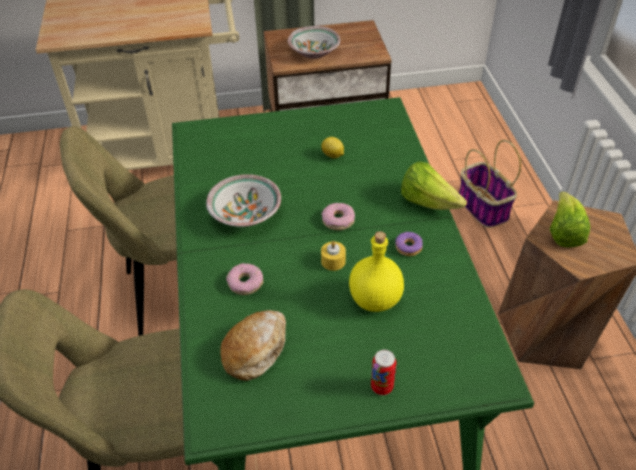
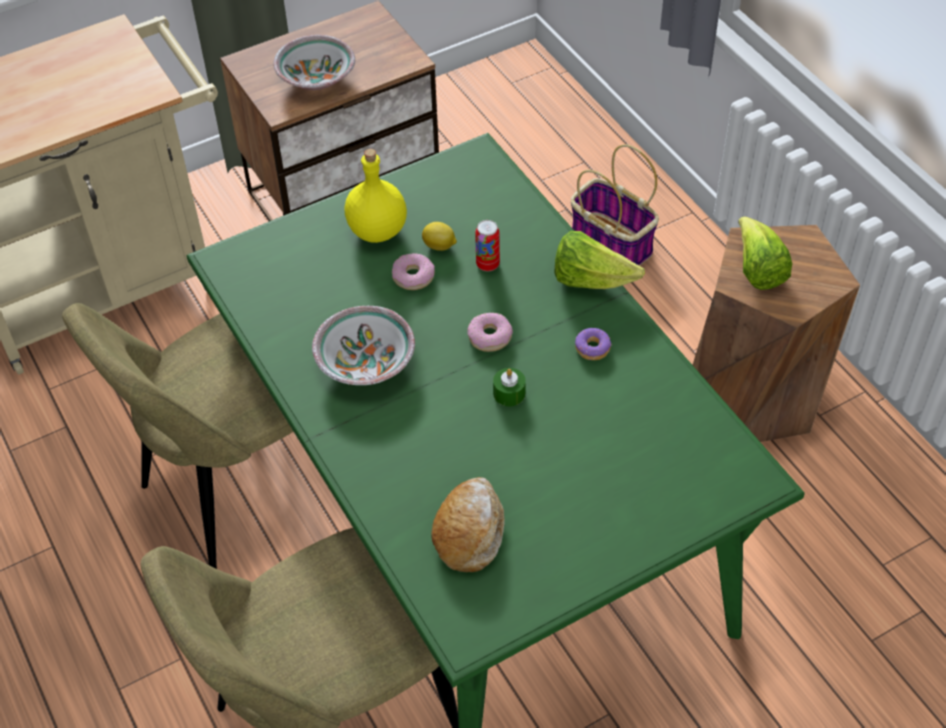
camera: 20 degrees left, 5 degrees up
donut [226,263,263,295] -> donut moved to [392,253,435,290]
yellow candle [321,241,346,271] -> green candle [493,368,526,406]
yellow bottle [349,231,404,312] -> yellow bottle moved to [345,149,407,243]
can [371,349,396,395] -> can moved to [475,220,500,271]

